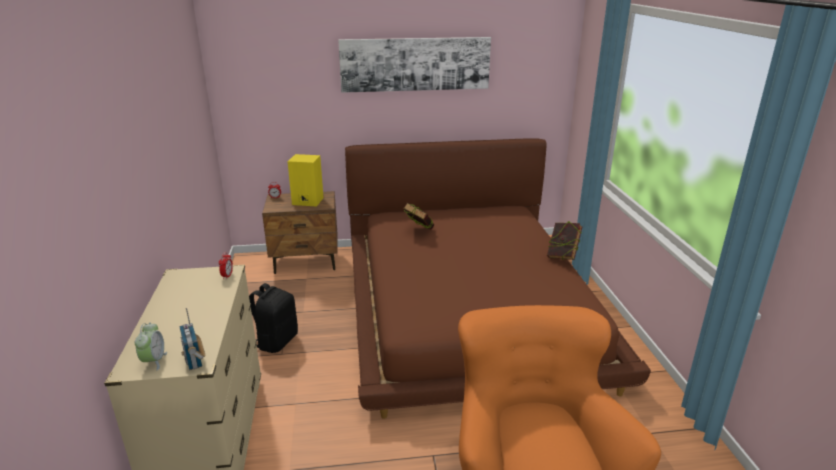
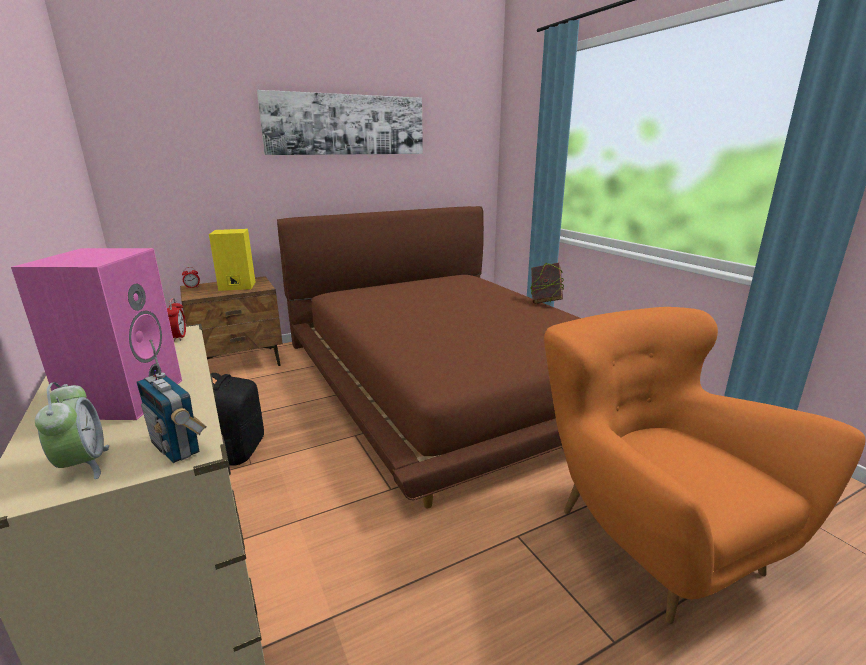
camera: 20 degrees left, 5 degrees down
book [403,203,434,230] -> none
none -> pink speaker [11,248,182,420]

